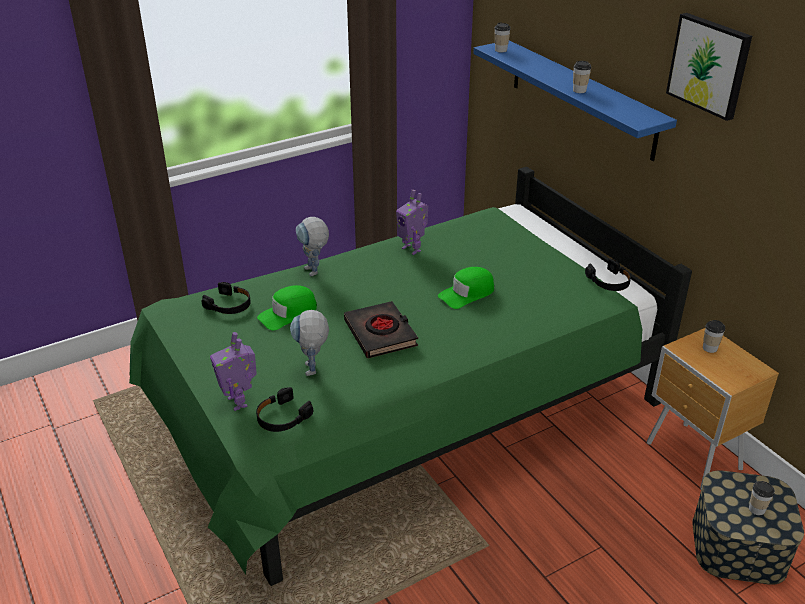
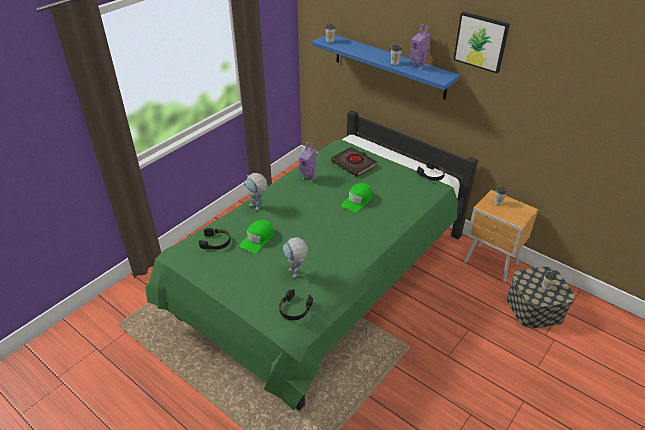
camera: 20 degrees left, 5 degrees up
toy robot [210,332,257,411] -> toy robot moved to [410,24,431,70]
black book [344,301,418,358] -> black book moved to [331,147,377,177]

